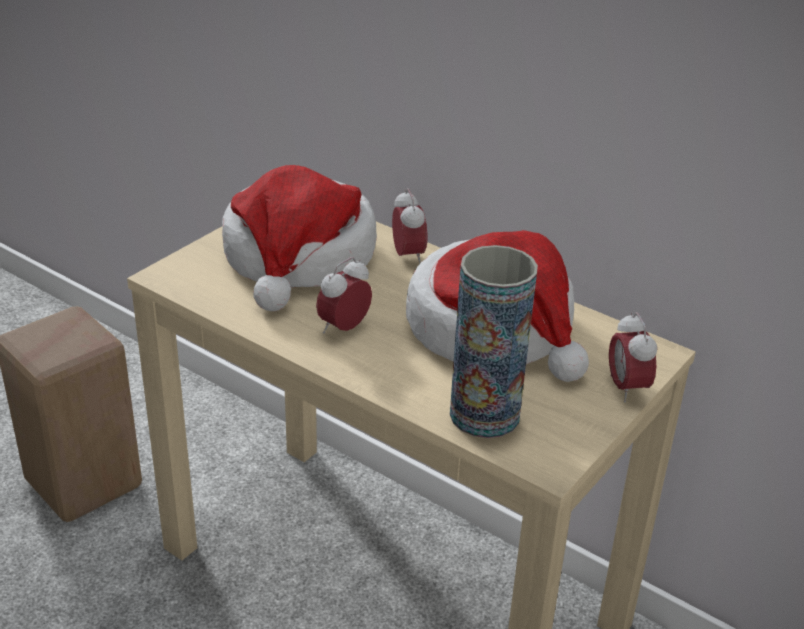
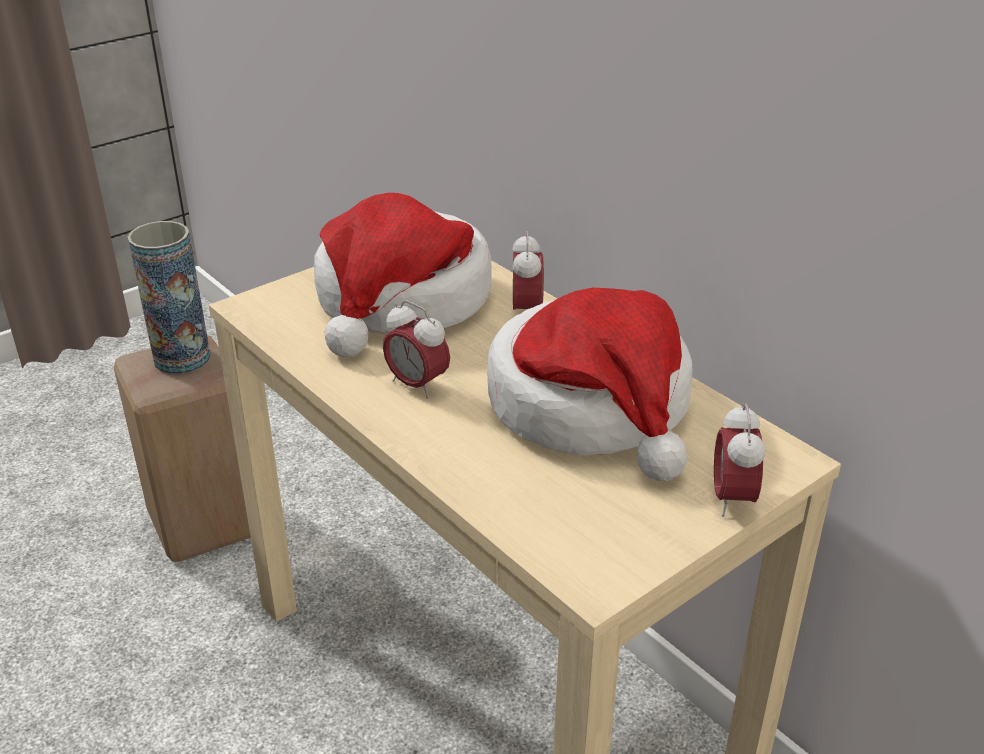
camera: 15 degrees right, 0 degrees up
alarm clock [316,257,372,334] -> alarm clock turned 105 degrees counterclockwise [383,300,450,399]
vase [450,245,538,438] -> vase moved to [128,221,211,374]

